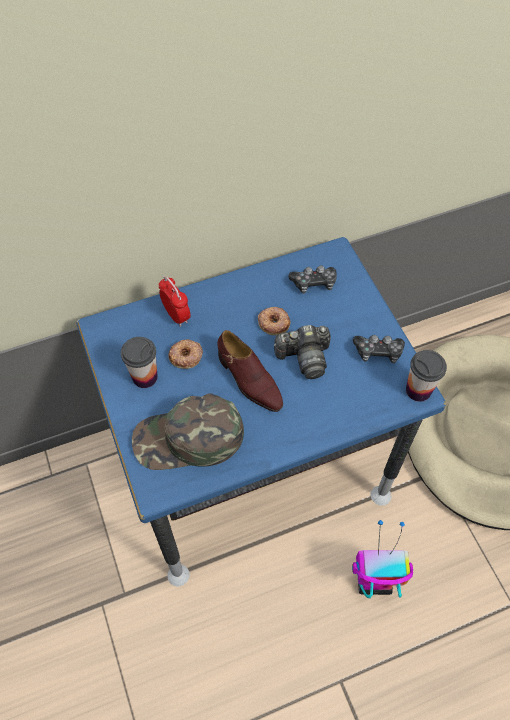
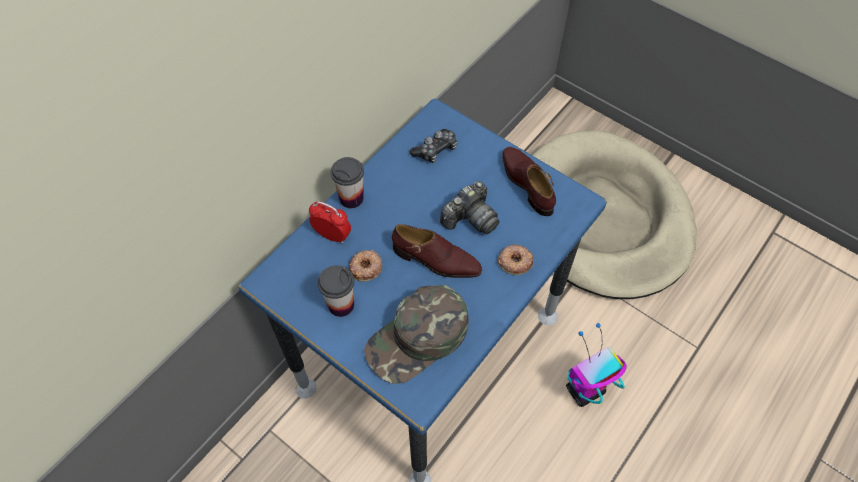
camera: 30 degrees left, 0 degrees up
donut [258,307,291,335] -> donut moved to [498,244,533,275]
game controller [353,335,405,363] -> brown shoe [502,147,556,216]
cup [406,350,447,402] -> cup moved to [331,157,364,208]

